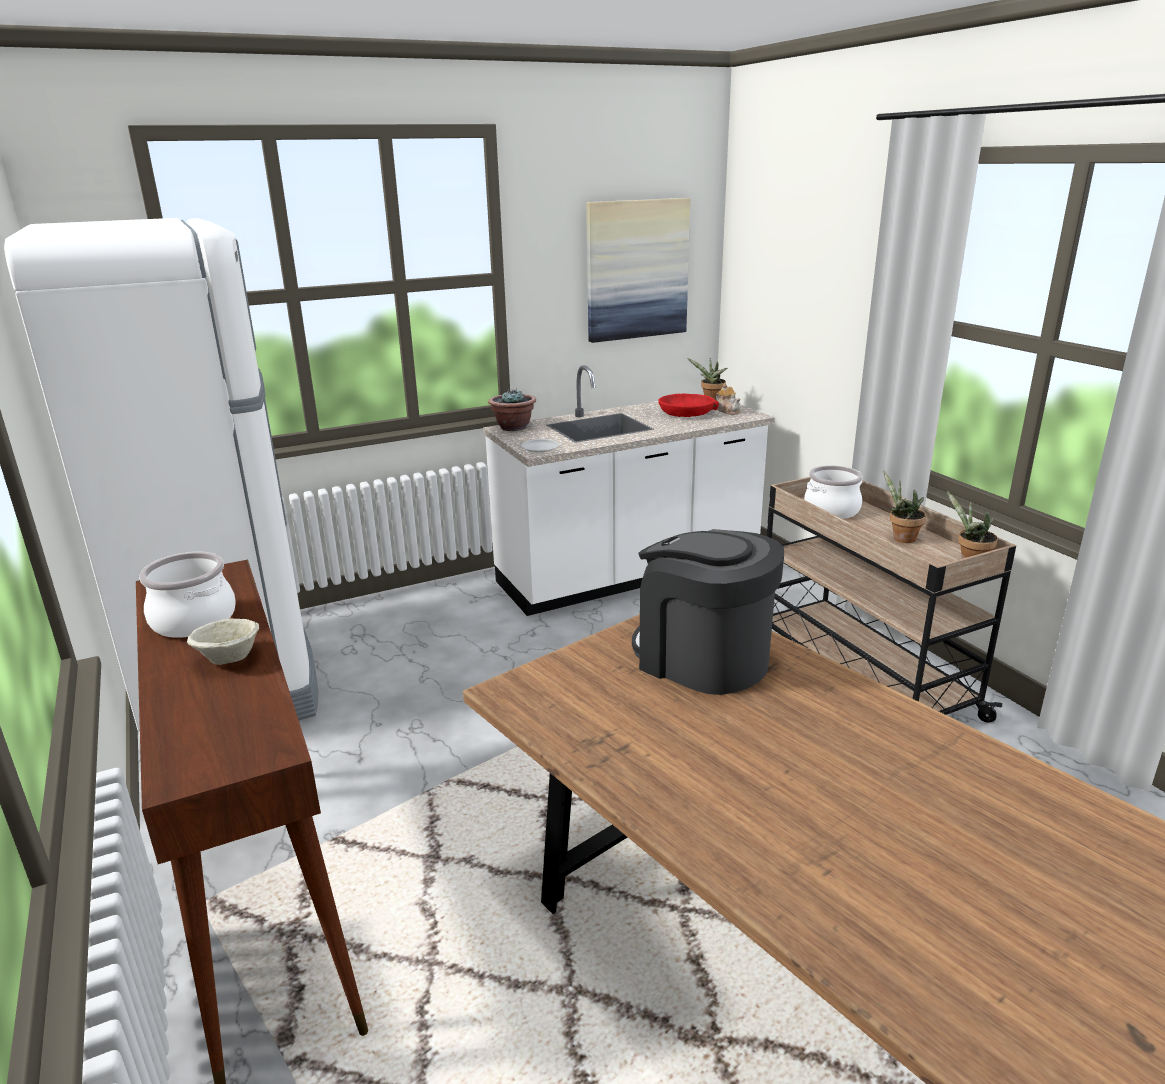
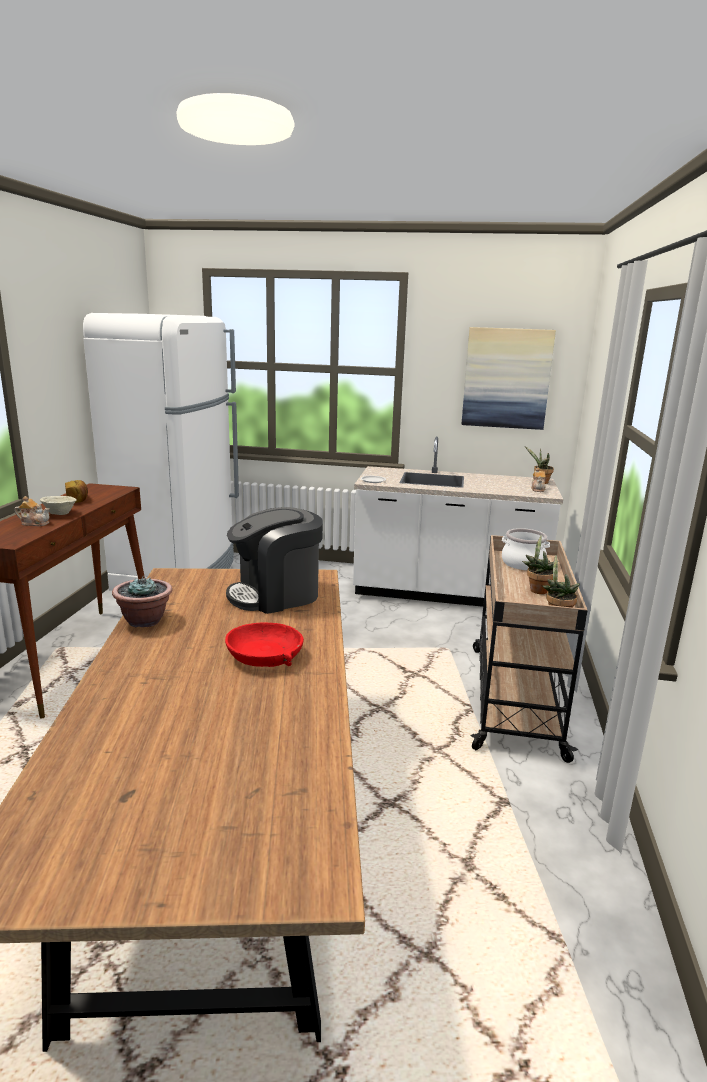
camera: 35 degrees right, 5 degrees down
cooking pot [139,552,236,638] -> bread [65,480,88,503]
potted plant [488,389,536,431] -> potted plant moved to [112,577,172,627]
coffee machine [632,529,784,695] -> coffee machine turned 105 degrees counterclockwise [226,507,323,614]
red bowl [658,393,719,417] -> red bowl moved to [225,623,304,667]
none -> teapot [14,496,50,526]

